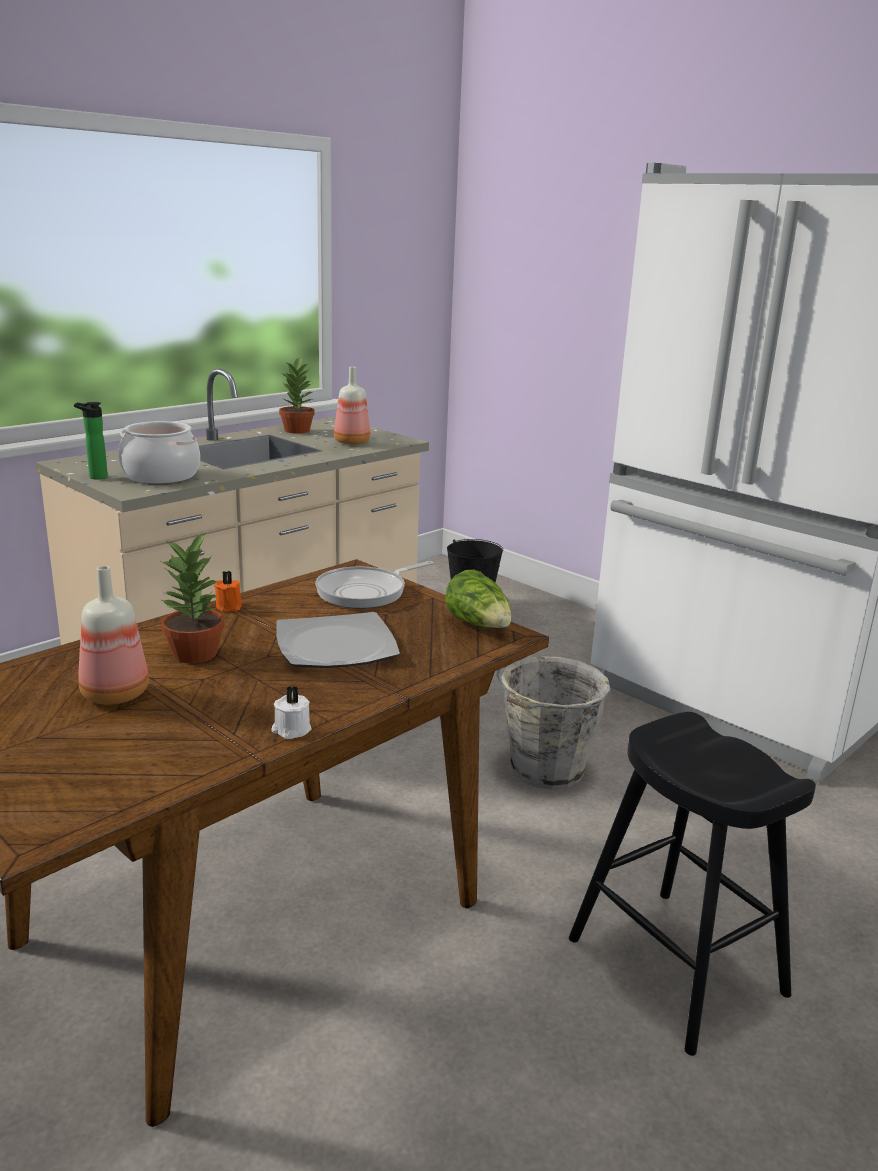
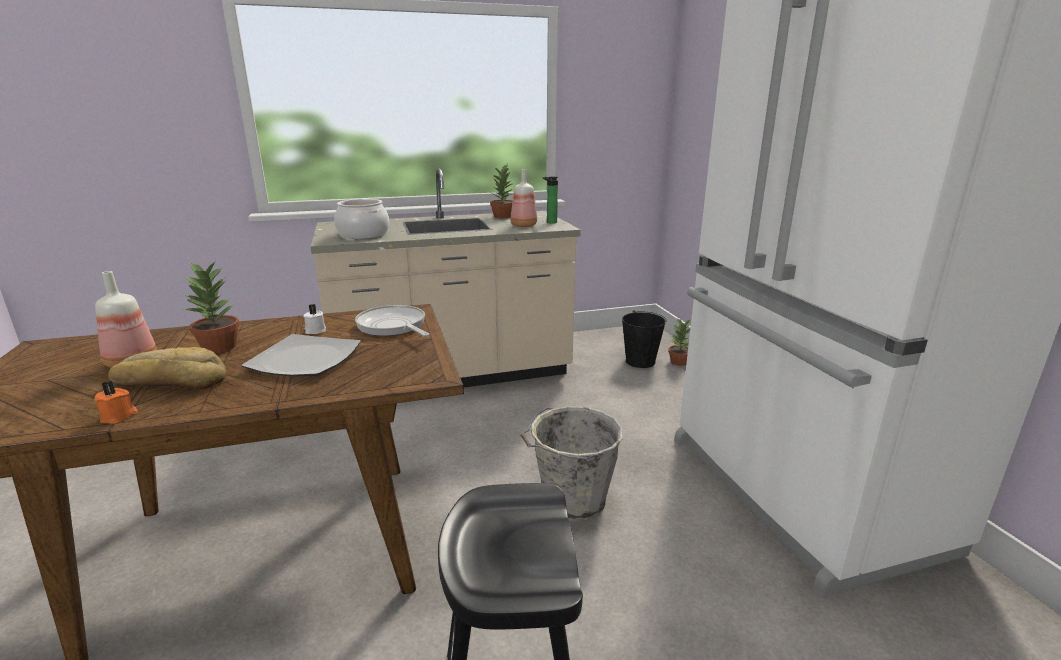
camera: 30 degrees right, 0 degrees up
bottle [74,402,108,480] -> bottle moved to [543,176,558,223]
orange candle [214,571,242,612] -> orange candle moved to [95,381,137,424]
white candle [271,686,312,739] -> white candle moved to [303,304,326,334]
frying pan [315,561,434,609] -> frying pan turned 60 degrees clockwise [355,305,430,336]
lettuce [445,569,512,628] -> none
none -> bread [108,347,227,389]
none -> potted plant [668,318,691,366]

